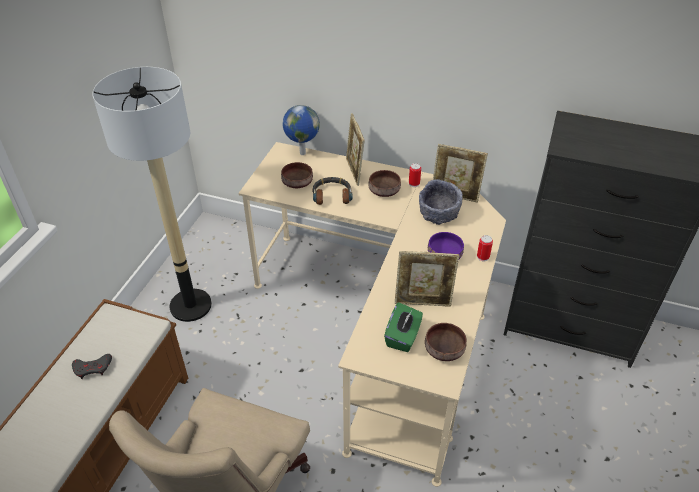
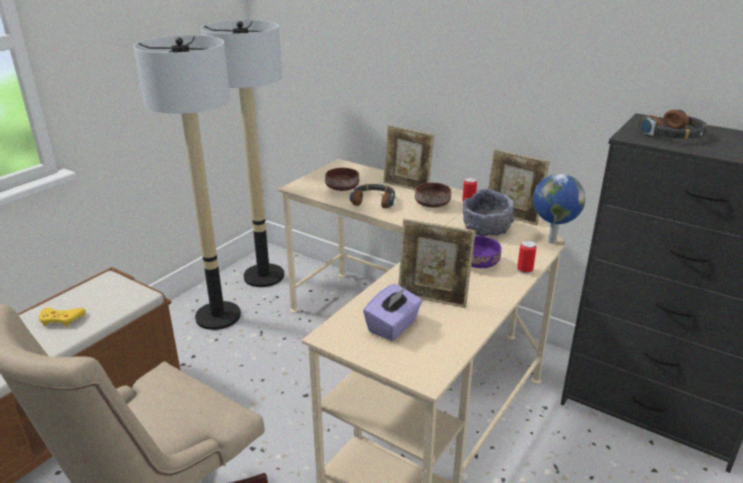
camera: 15 degrees right, 15 degrees down
grey game controller [72,354,112,379] -> yellow game controller [39,308,86,327]
globe [282,105,320,155] -> globe moved to [533,174,585,244]
picture frame [346,113,365,186] -> picture frame turned 60 degrees counterclockwise [383,125,435,190]
green tissue box [384,302,423,352] -> purple tissue box [363,284,422,341]
brown bowl [425,323,467,361] -> none
none -> floor lamp [201,20,284,287]
none -> headphones [639,110,708,139]

